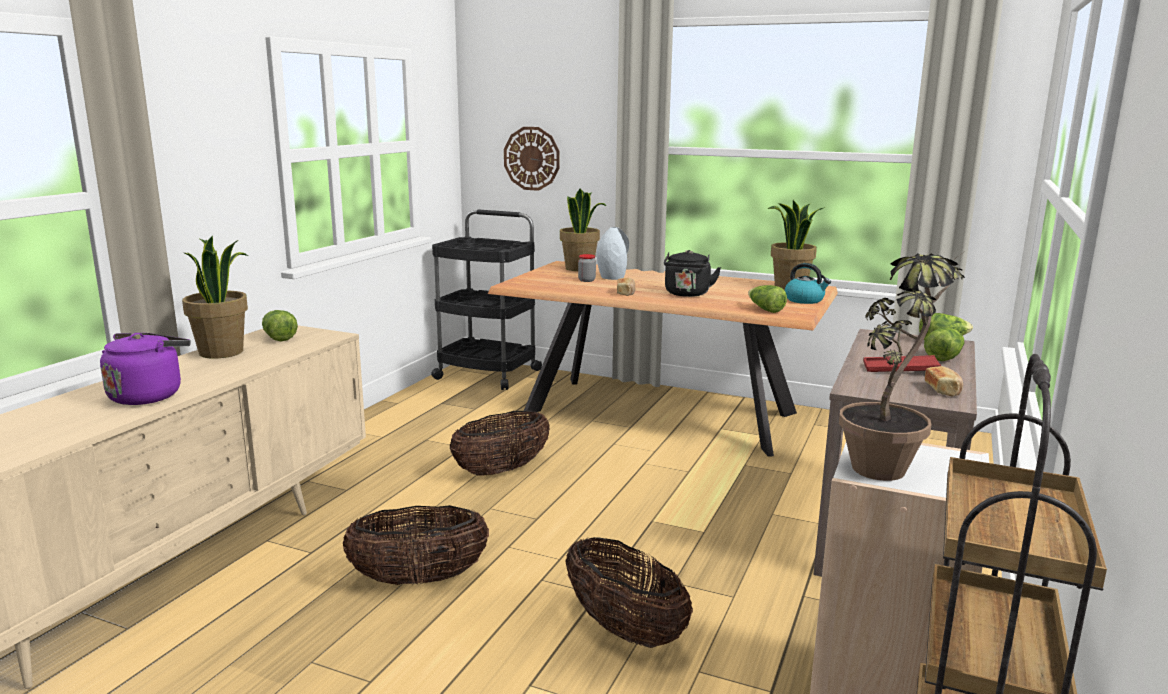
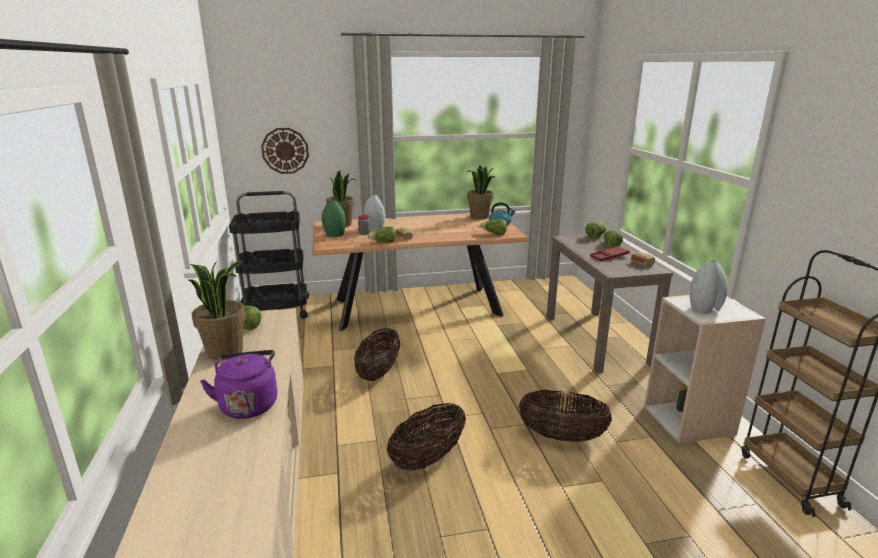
camera: 35 degrees left, 5 degrees up
black kettle [664,250,721,297] -> none
potted plant [839,250,967,481] -> grey vase [690,260,728,314]
none -> green vase [322,200,346,237]
none -> lettuce [367,226,396,243]

